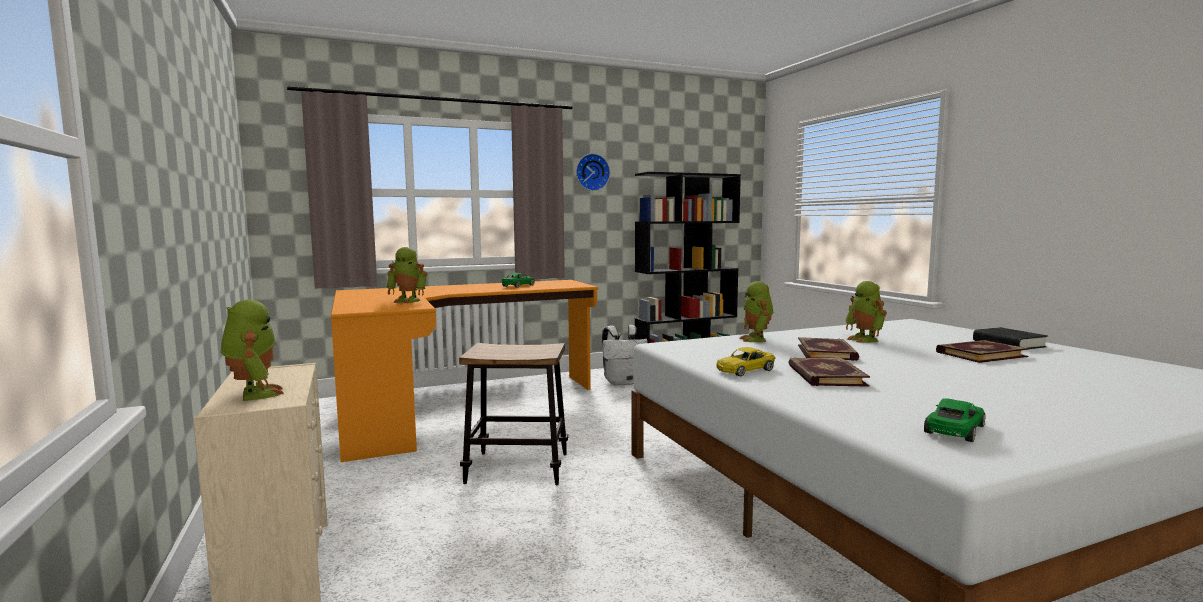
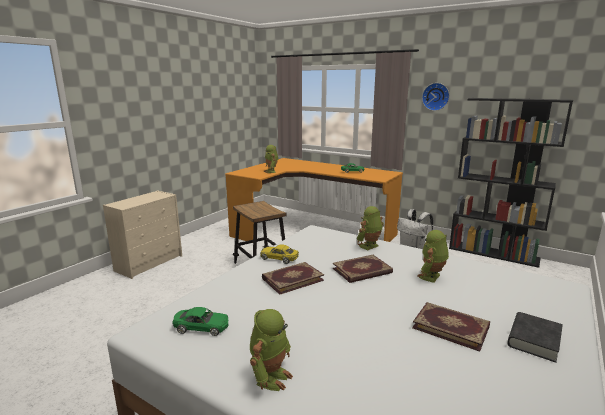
camera: 55 degrees right, 10 degrees up
toy robot [221,299,284,401] -> toy robot moved to [250,309,293,391]

